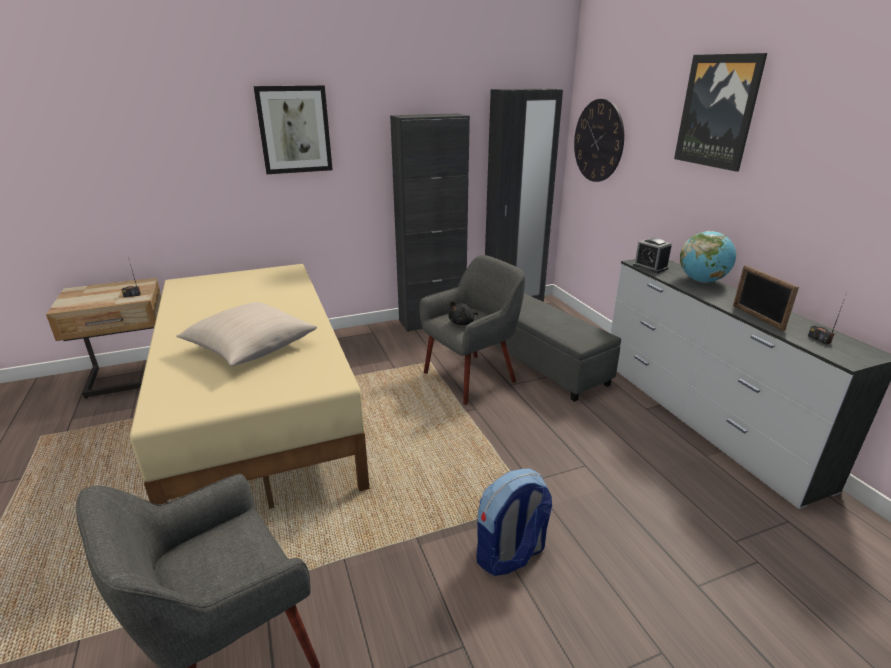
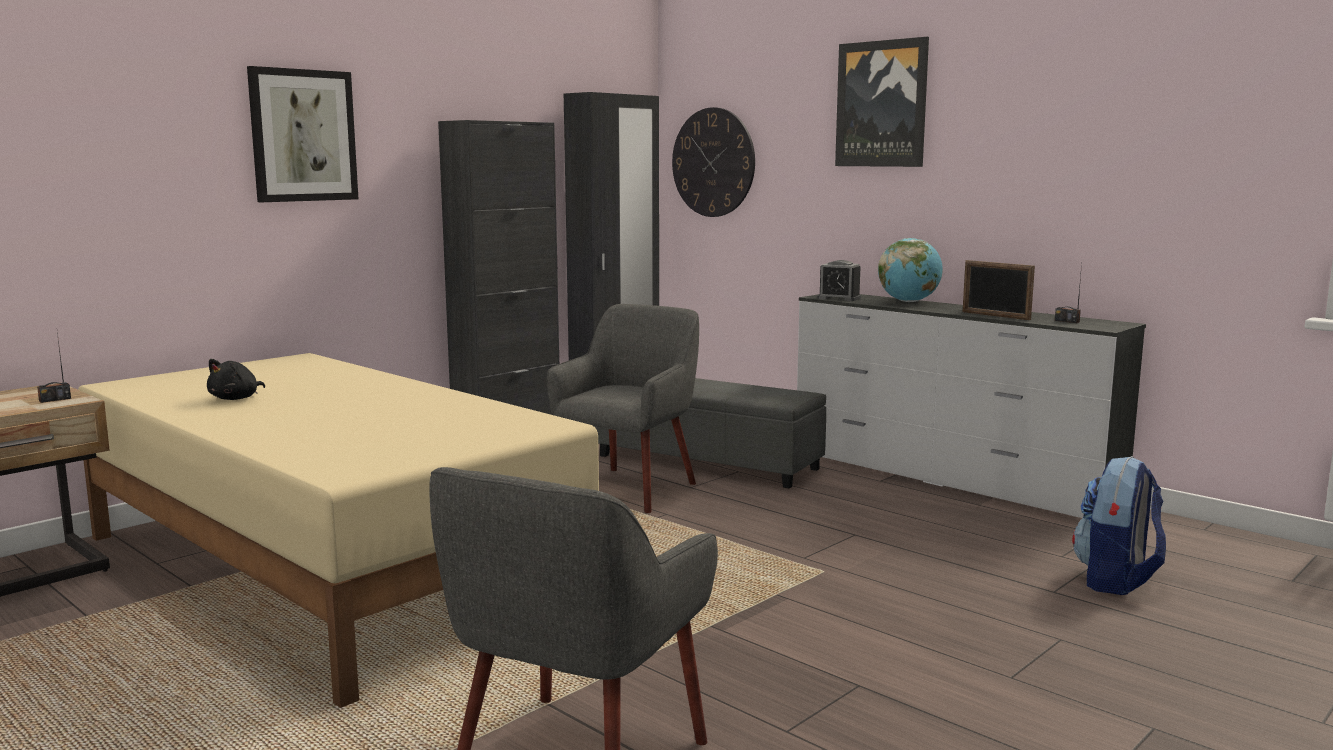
camera: 25 degrees left, 15 degrees down
beige pillow [176,302,317,366] -> none
black plush toy [448,301,478,325] -> black plush toy moved to [207,359,265,400]
backpack [476,469,552,576] -> backpack moved to [1072,456,1166,595]

